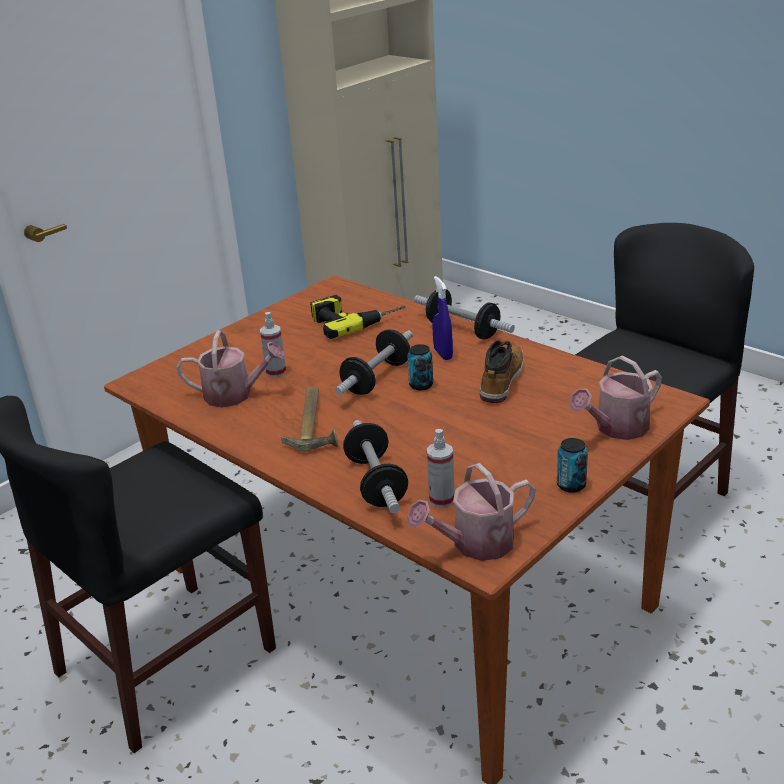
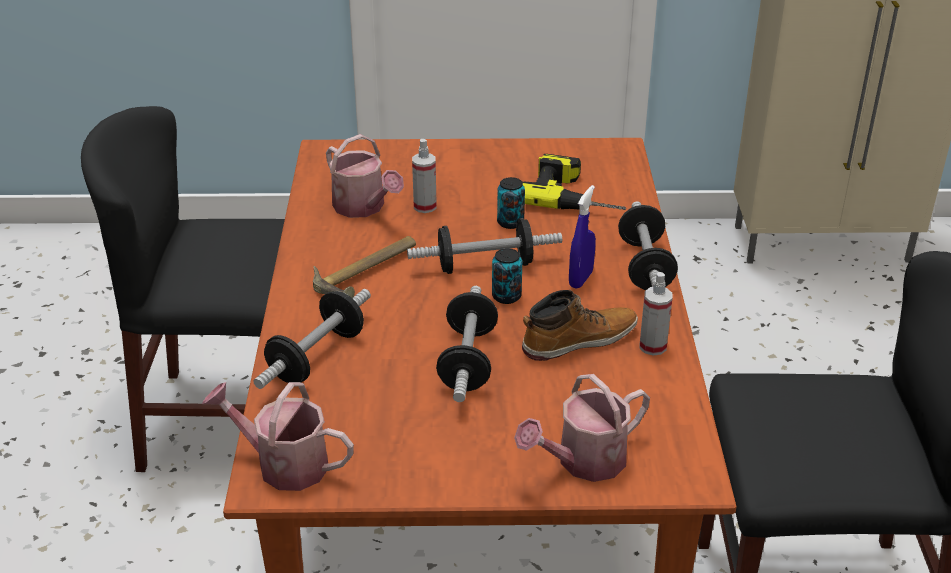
camera: 45 degrees right, 5 degrees up
spray bottle [427,429,455,508] -> spray bottle moved to [640,272,673,356]
can [557,438,588,493] -> can moved to [497,177,525,229]
watering can [569,356,662,440] -> watering can turned 45 degrees counterclockwise [514,374,650,482]
none -> dumbbell [436,286,498,402]

